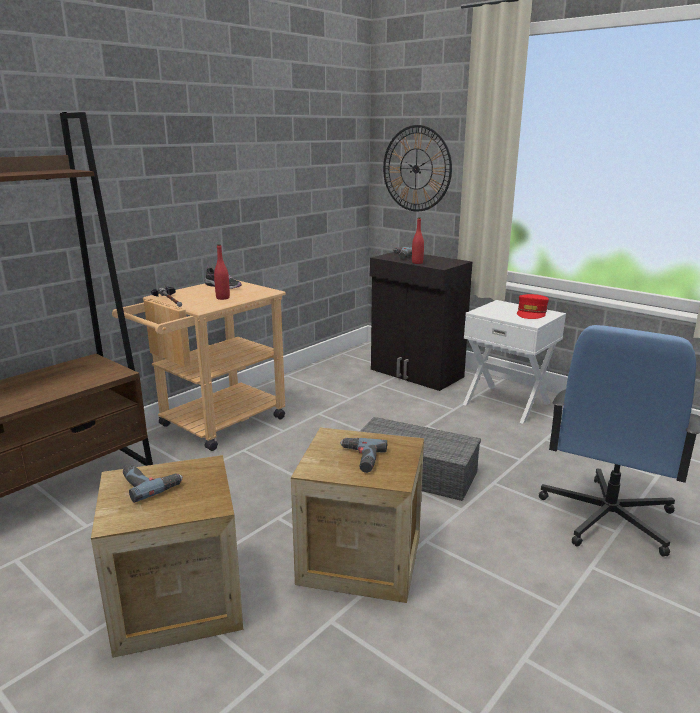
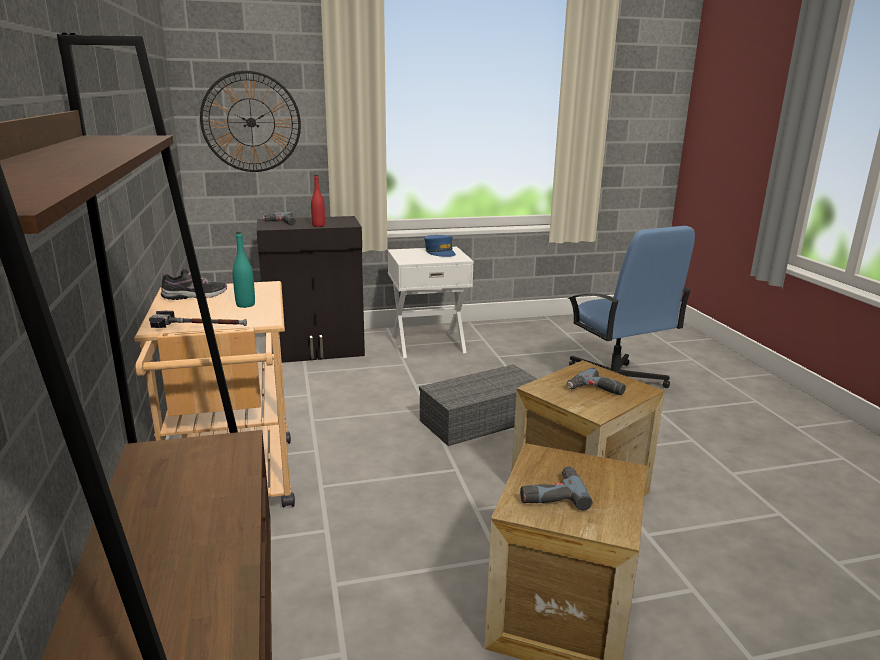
camera: 55 degrees left, 0 degrees up
red bottle [214,244,230,300] -> turquoise bottle [233,231,255,308]
red cap [517,294,549,319] -> blue cap [424,235,456,257]

